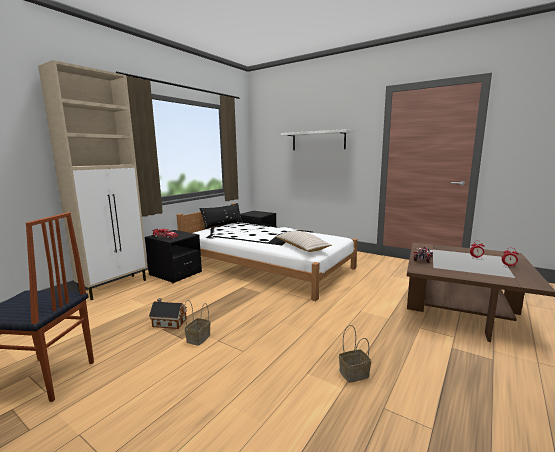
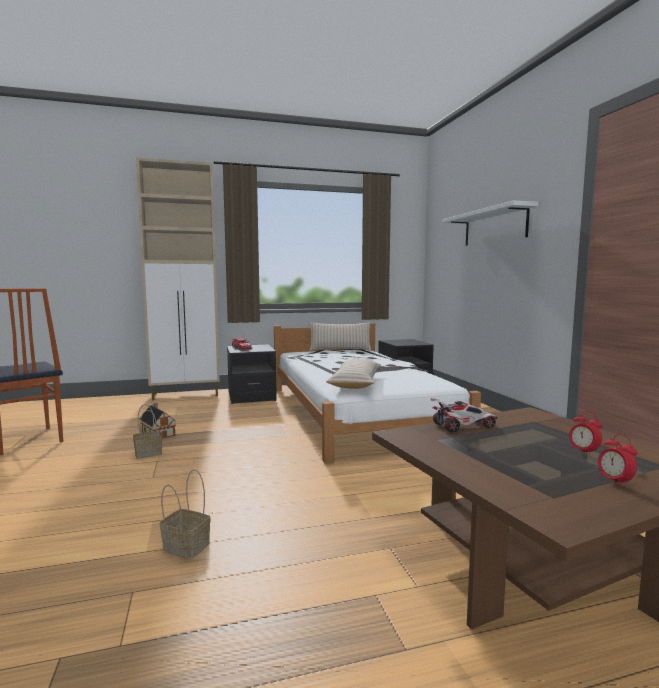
camera: 40 degrees right, 5 degrees down
black pillow [199,203,243,229] -> beige pillow [310,322,371,351]

